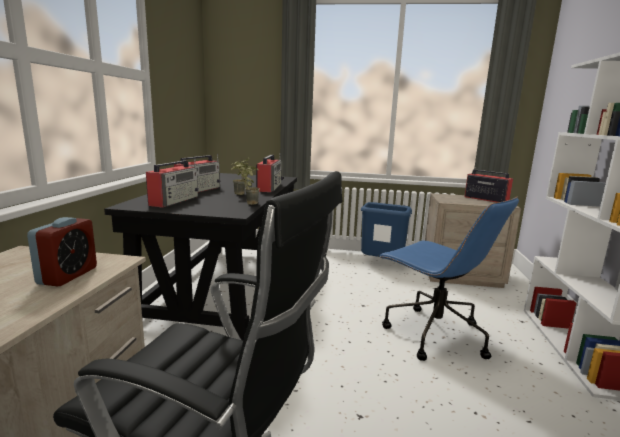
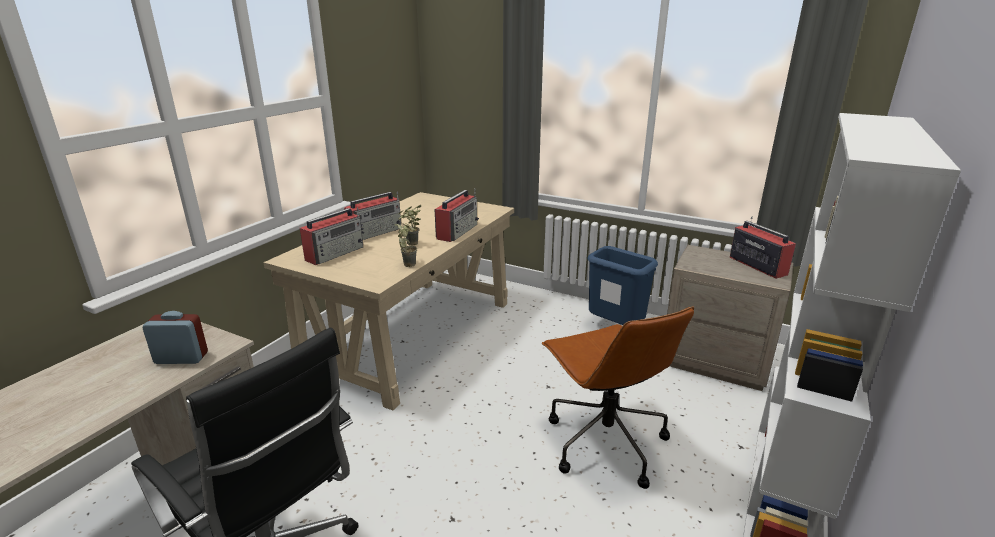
camera: 20 degrees right, 10 degrees up
alarm clock [27,217,97,286] -> alarm clock turned 120 degrees counterclockwise [143,311,208,364]
black desk [104,173,297,341] -> beige desk [263,192,514,411]
blue office chair [379,197,519,361] -> brown office chair [542,306,694,489]

